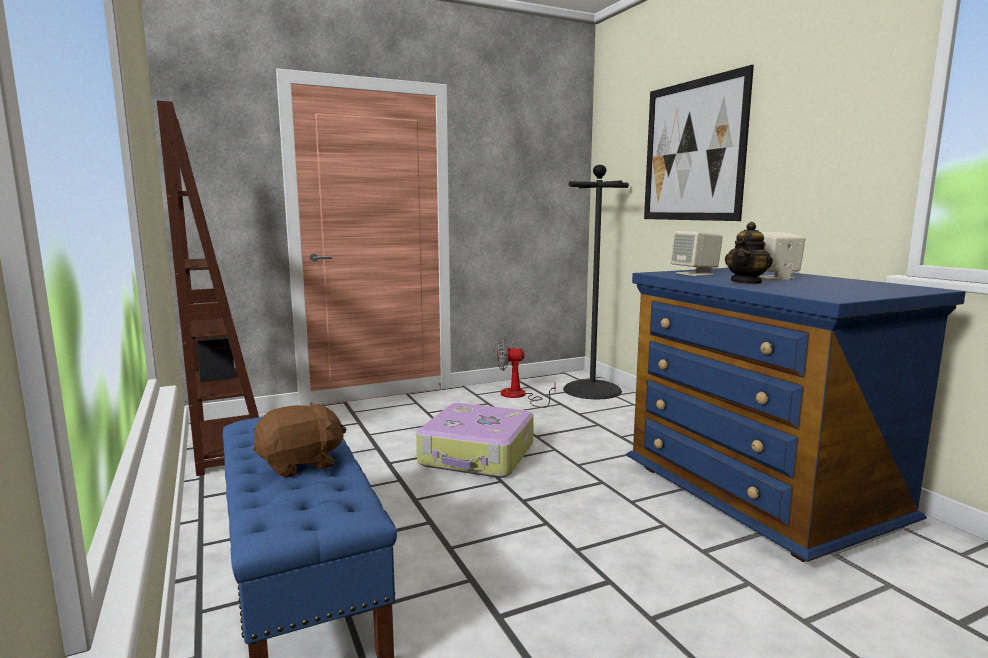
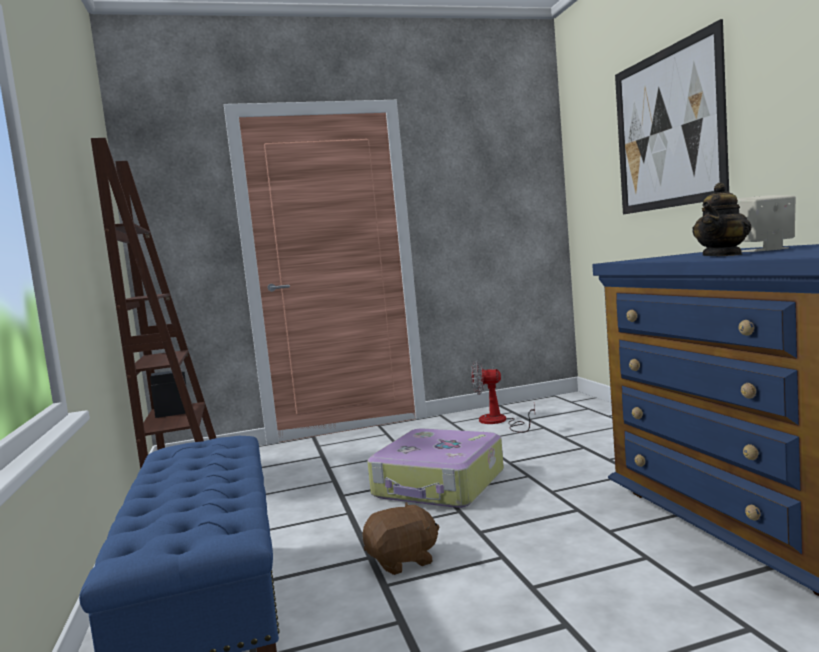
camera: 10 degrees right, 5 degrees down
brown plush toy [253,402,347,478] -> brown plush toy moved to [362,502,439,575]
black clothes rack [563,165,629,399] -> none
beige speaker [671,231,723,276] -> none

